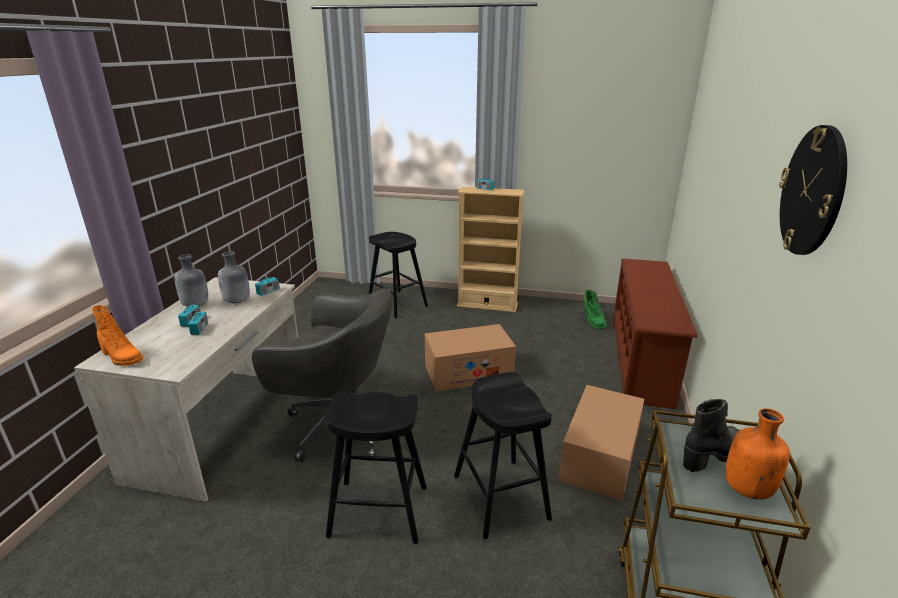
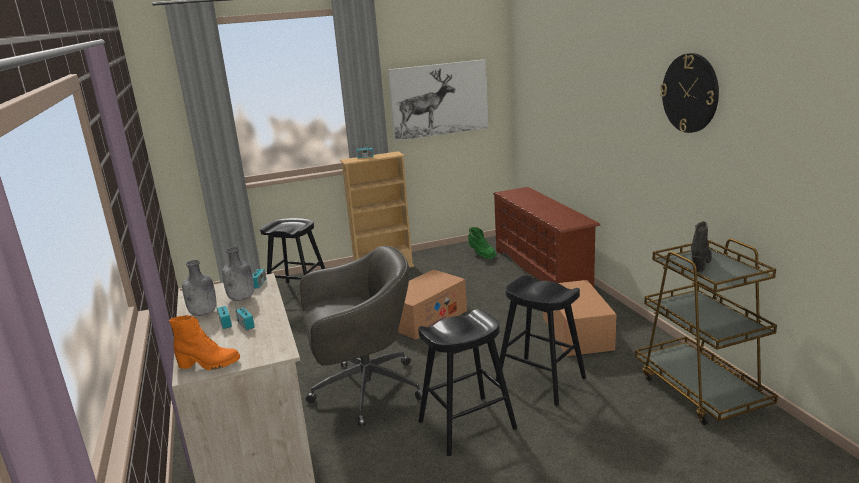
camera: 30 degrees left, 5 degrees down
orange bottle [725,408,790,500] -> none
none -> picture [388,59,488,141]

